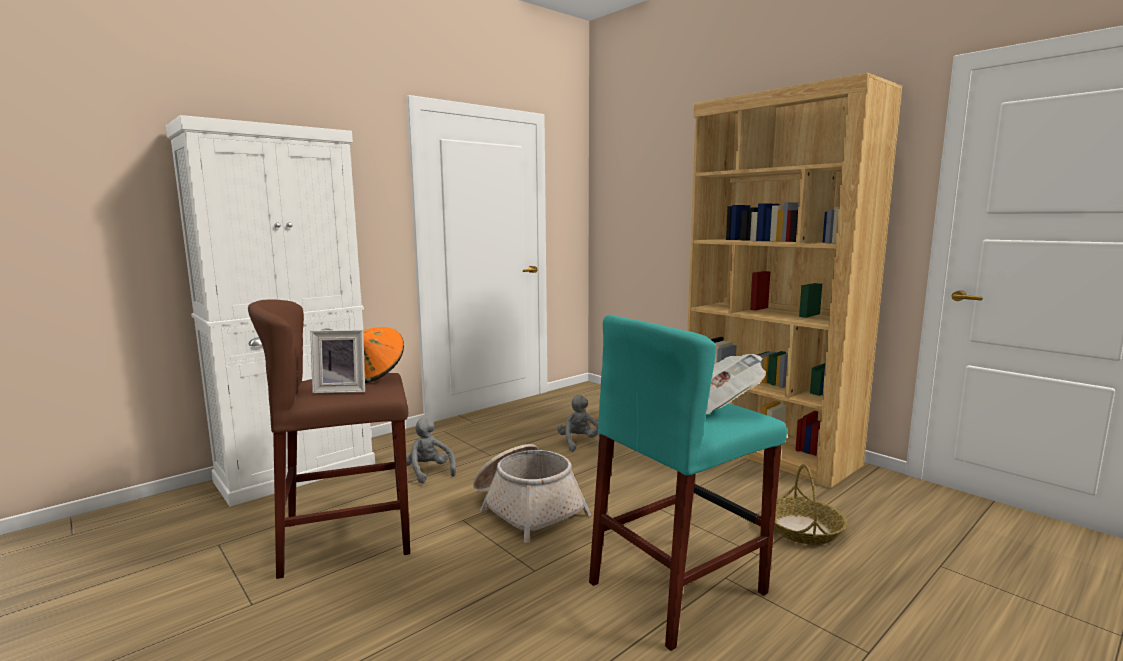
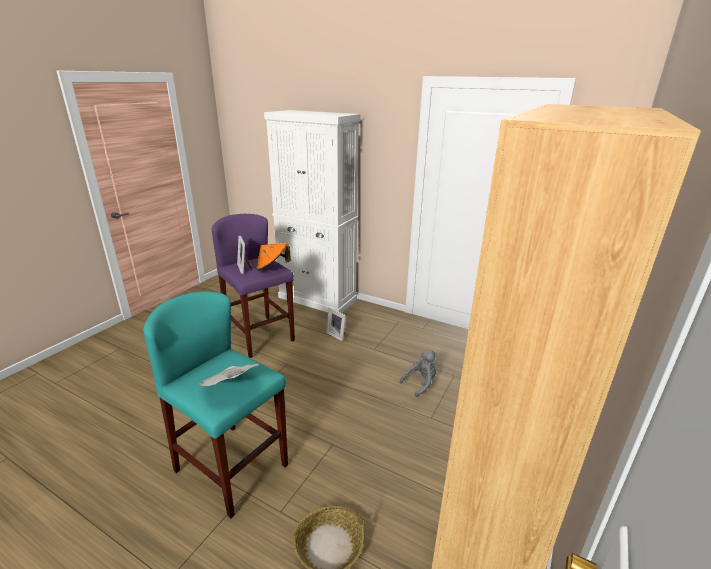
camera: 70 degrees right, 15 degrees up
brown stool [248,299,410,579] -> purple stool [212,214,295,358]
grey plush toy [406,418,456,484] -> picture frame [326,308,346,341]
basket [473,444,591,543] -> none

